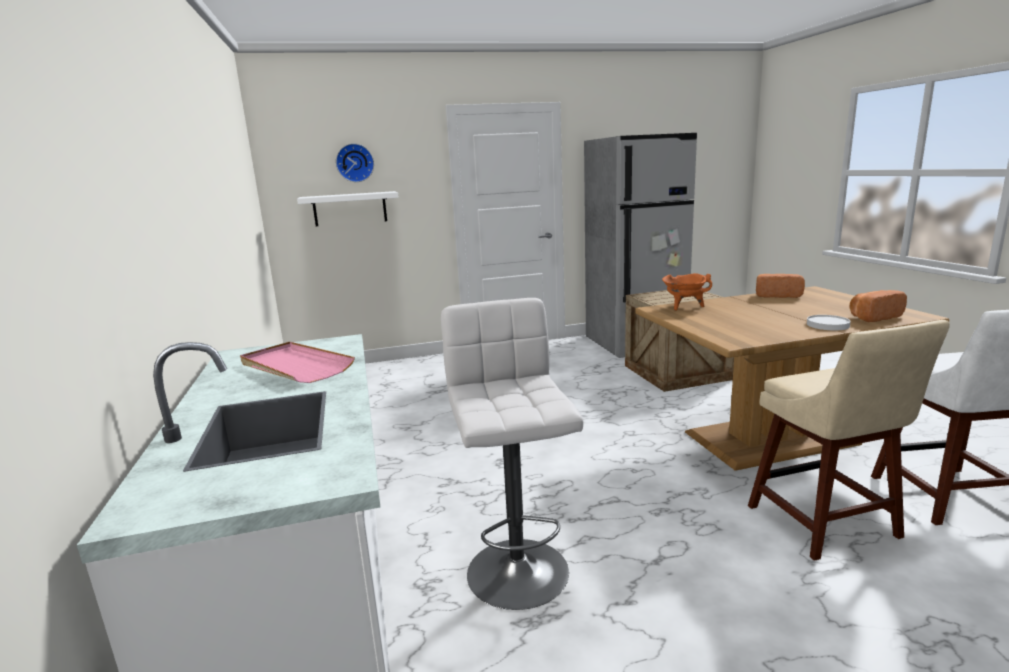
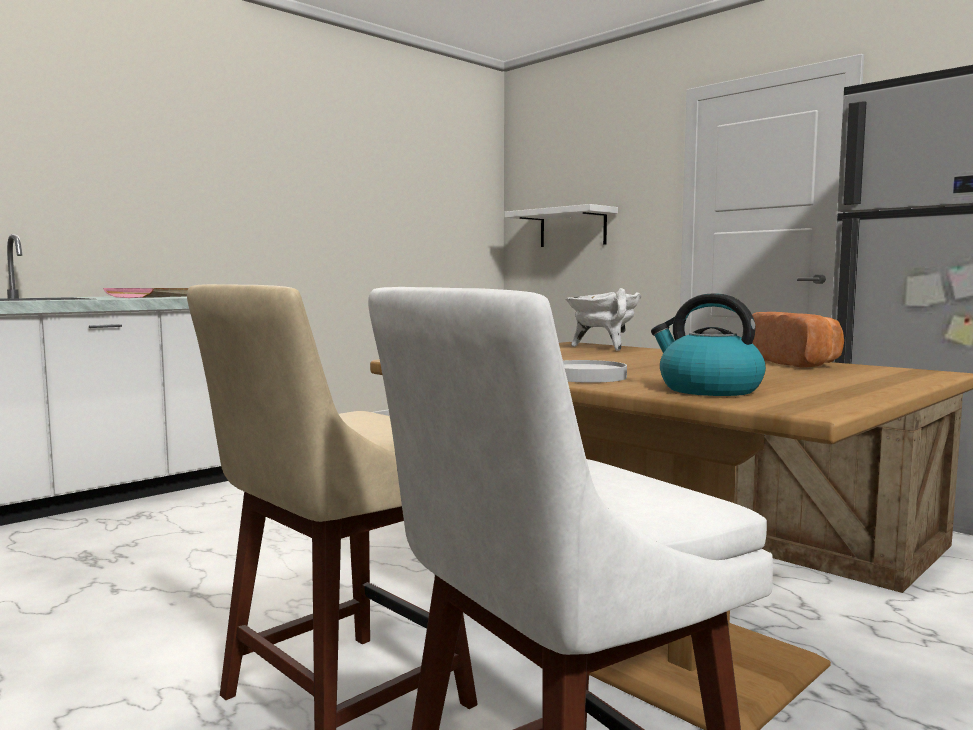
camera: 60 degrees right, 10 degrees down
wall clock [336,143,374,182] -> none
white stool [441,298,583,610] -> none
orange cooking pot [662,273,712,311] -> white cooking pot [565,288,641,351]
bread [850,290,907,322] -> kettle [651,293,766,396]

